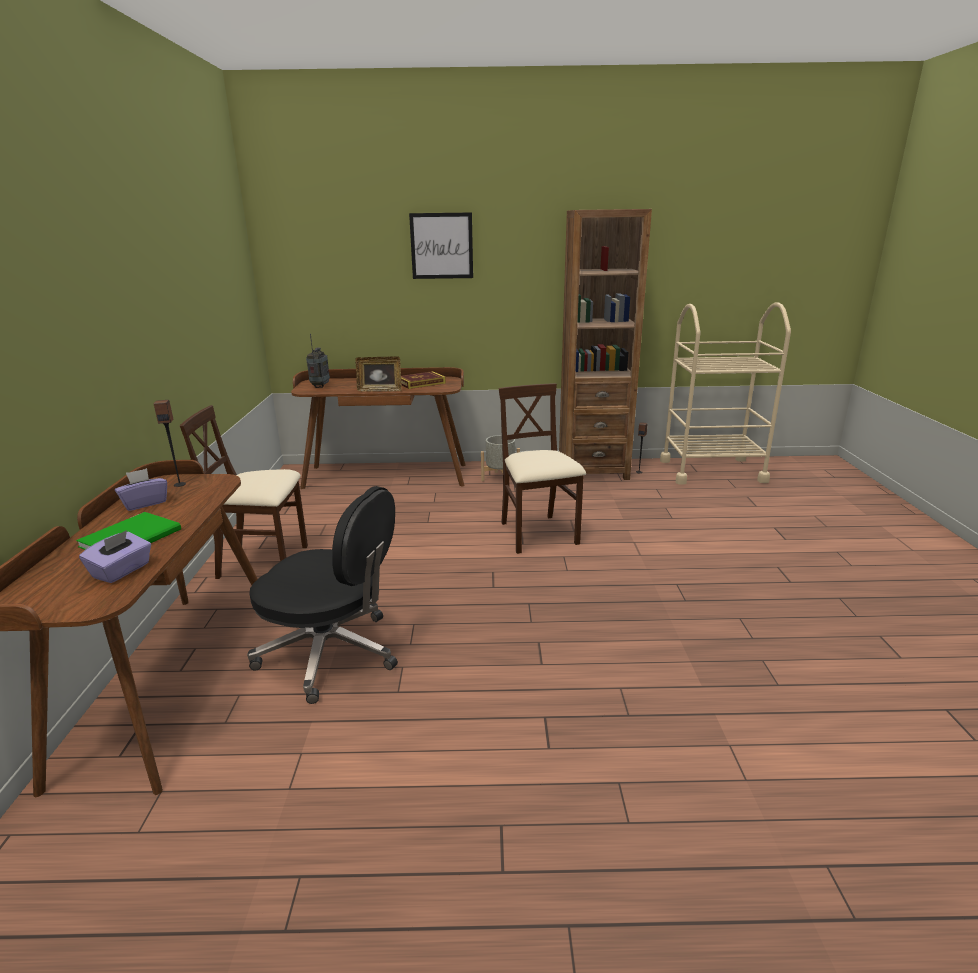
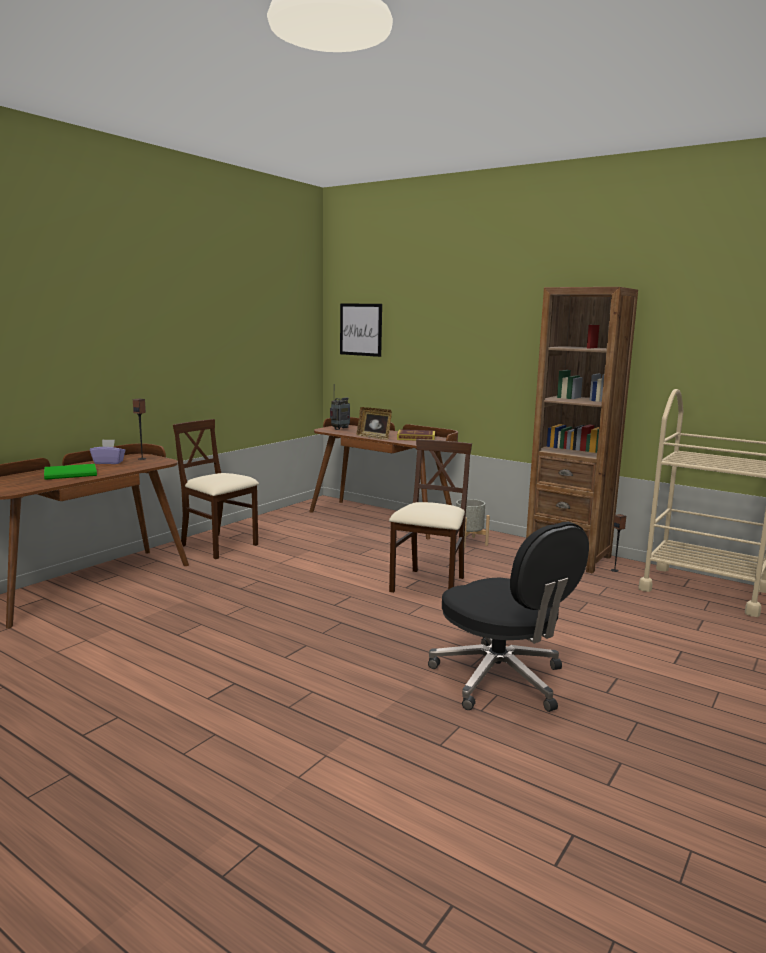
camera: 35 degrees right, 10 degrees down
purple tissue box [79,530,151,583] -> none
black office chair [247,486,398,704] -> black office chair moved to [428,522,589,712]
picture [409,213,473,279] -> picture moved to [340,303,382,357]

